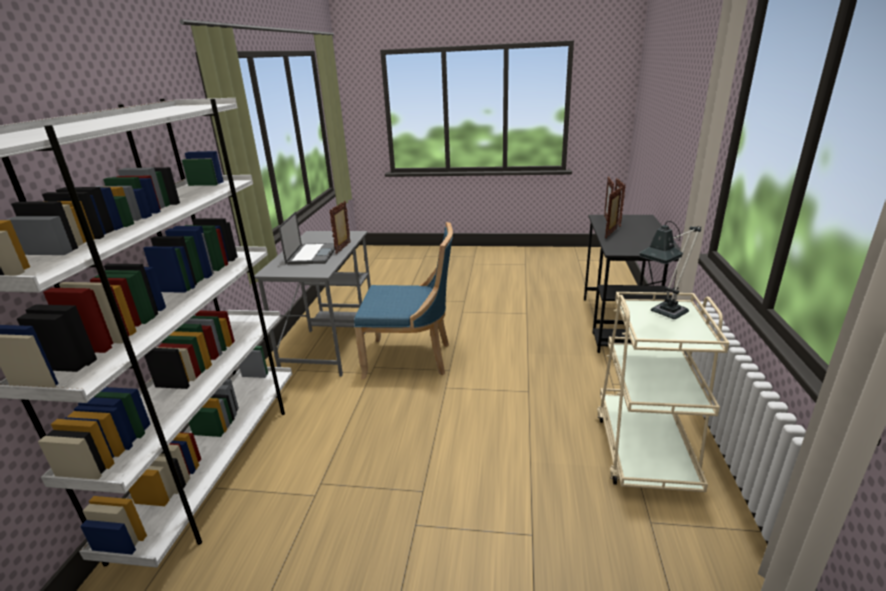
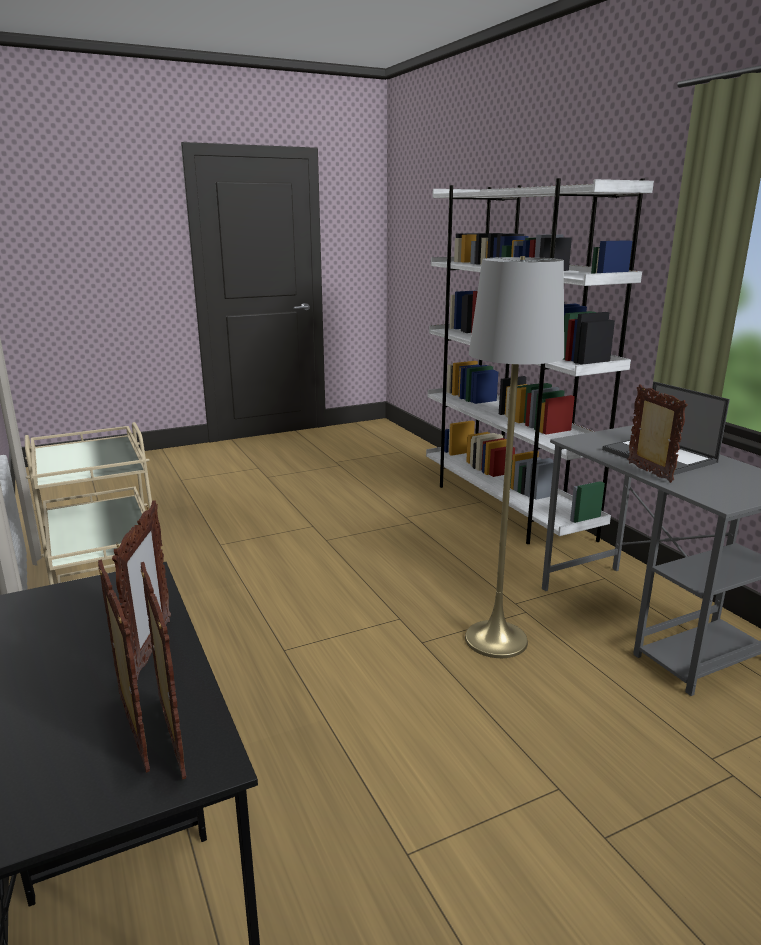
camera: 145 degrees right, 5 degrees down
blue chair [354,222,453,379] -> grey floor lamp [465,256,564,658]
table lamp [639,221,701,319] -> none

